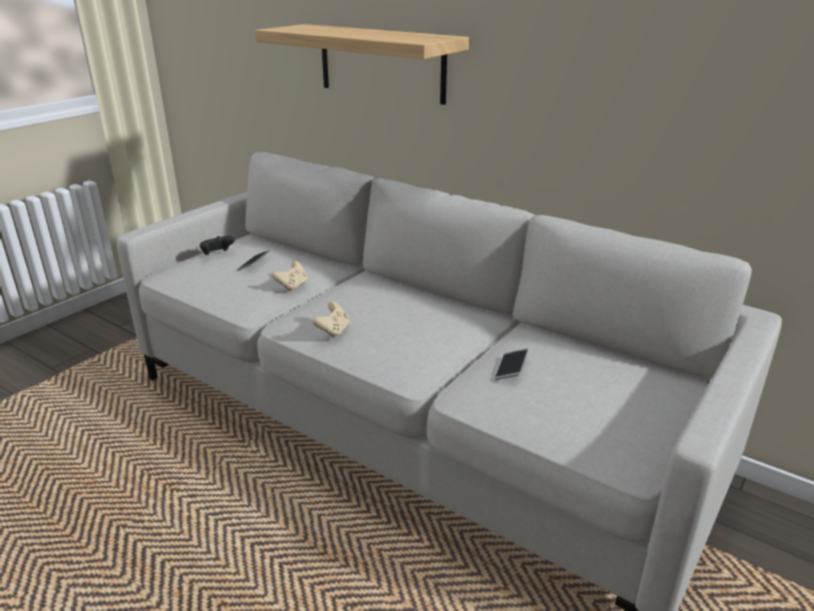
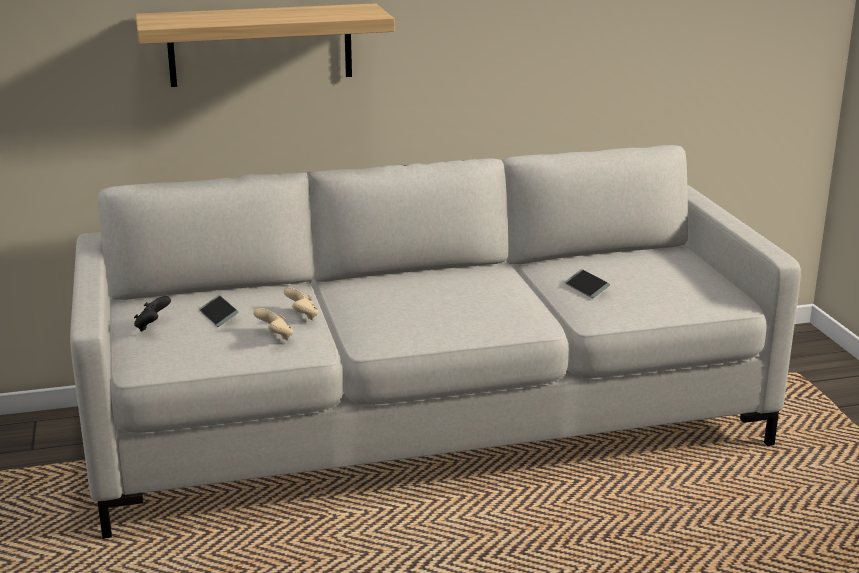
camera: 50 degrees left, 5 degrees down
beige game controller [312,302,350,339] -> beige game controller moved to [253,308,293,340]

